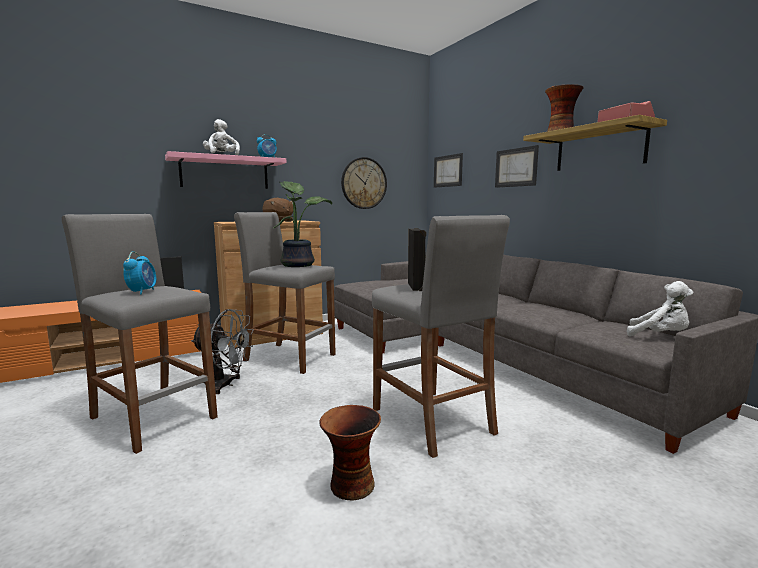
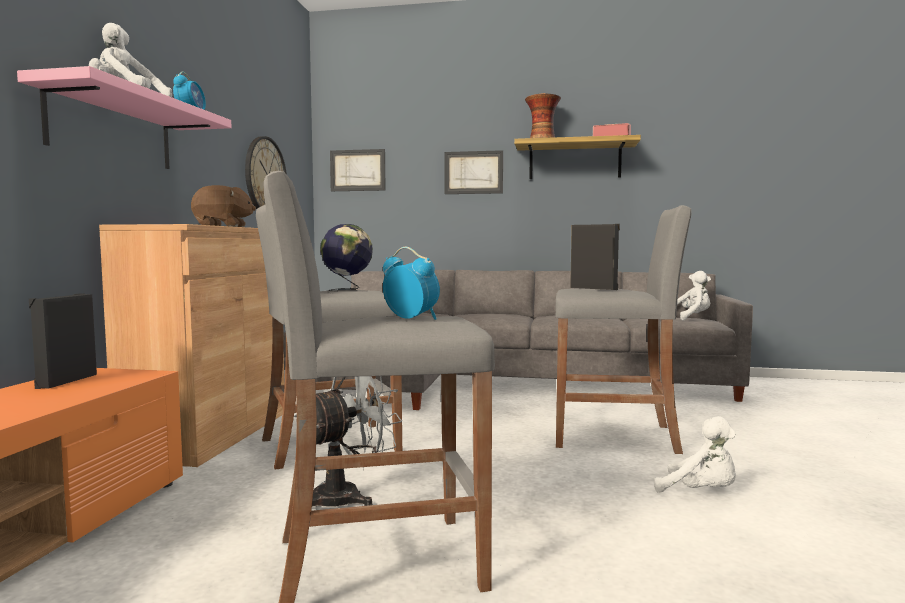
camera: 50 degrees left, 5 degrees down
potted plant [273,181,332,267] -> globe [320,224,373,292]
vase [319,405,381,501] -> white plush toy [654,416,736,493]

